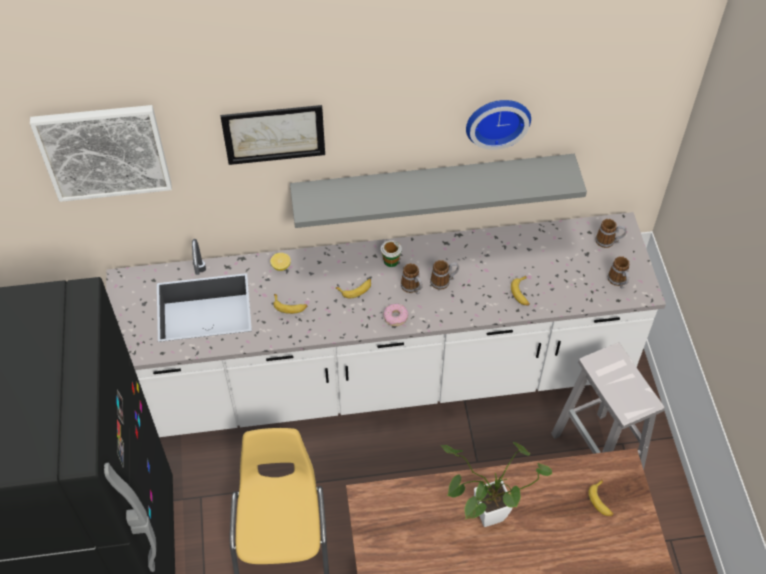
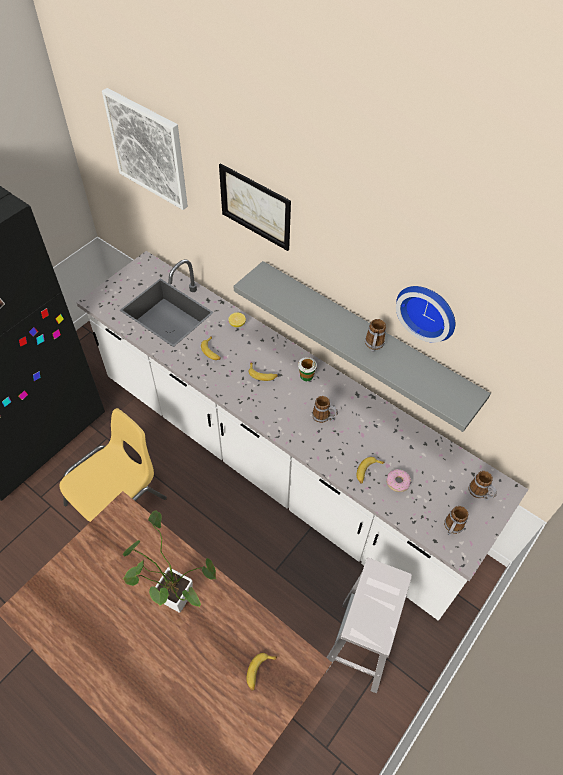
camera: 45 degrees right, 0 degrees up
donut [383,304,408,326] -> donut moved to [386,469,411,492]
mug [401,263,423,294] -> mug moved to [365,319,386,352]

